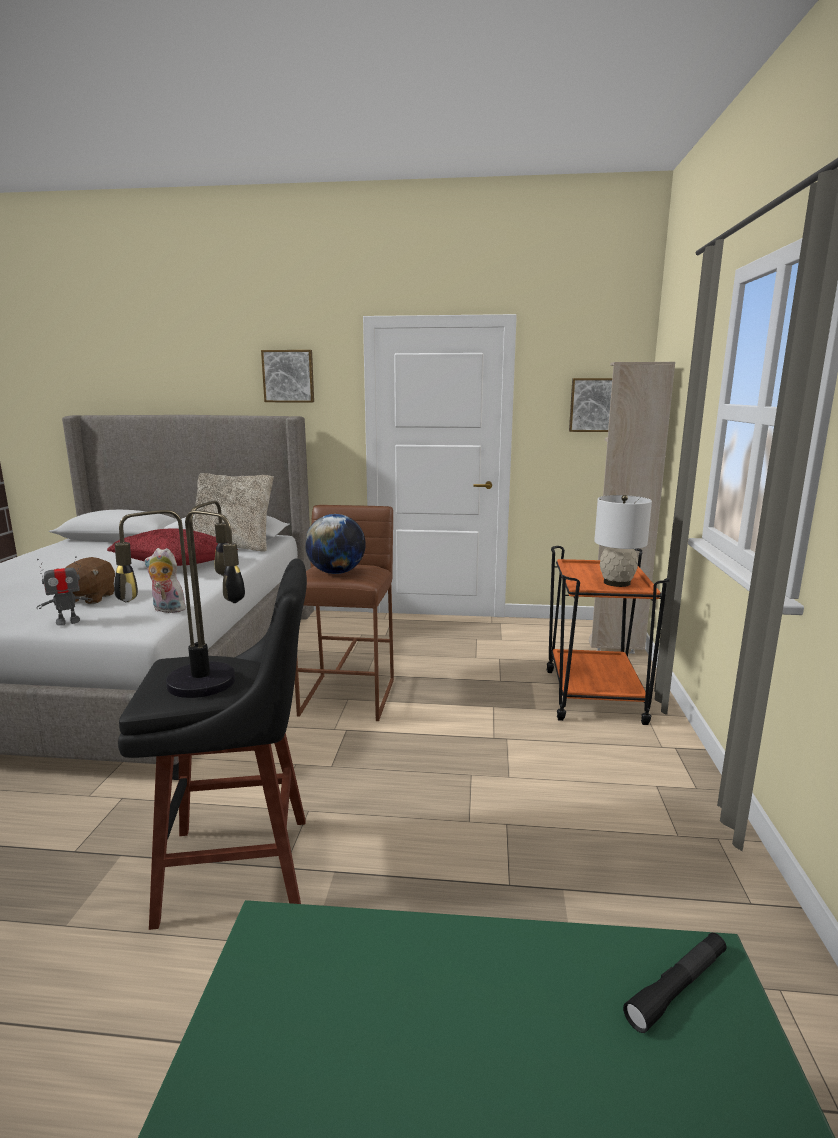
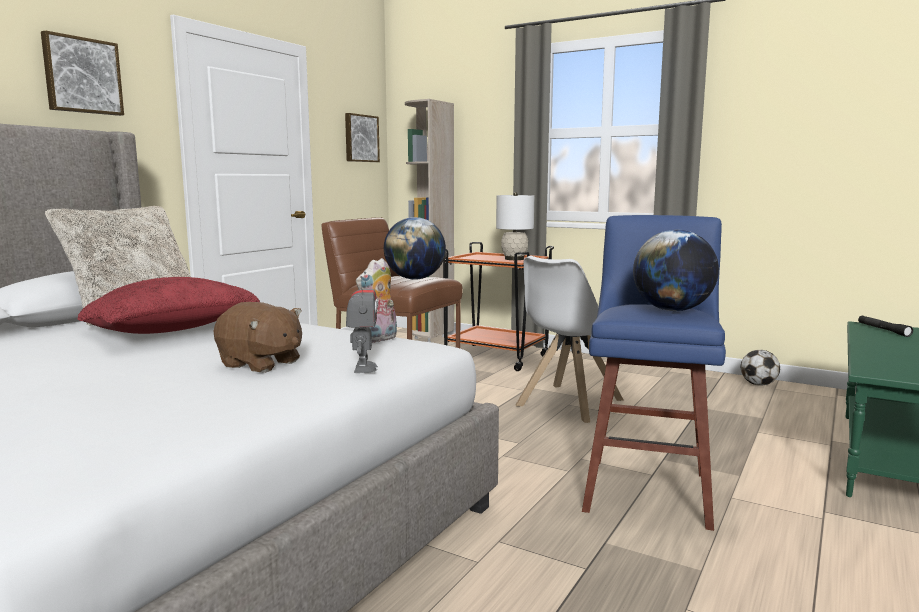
camera: 65 degrees left, 5 degrees down
table lamp [114,501,245,698] -> globe [633,230,719,311]
black stool [118,558,307,930] -> blue stool [582,215,726,531]
none -> chair [516,256,623,423]
none -> football [741,350,780,386]

